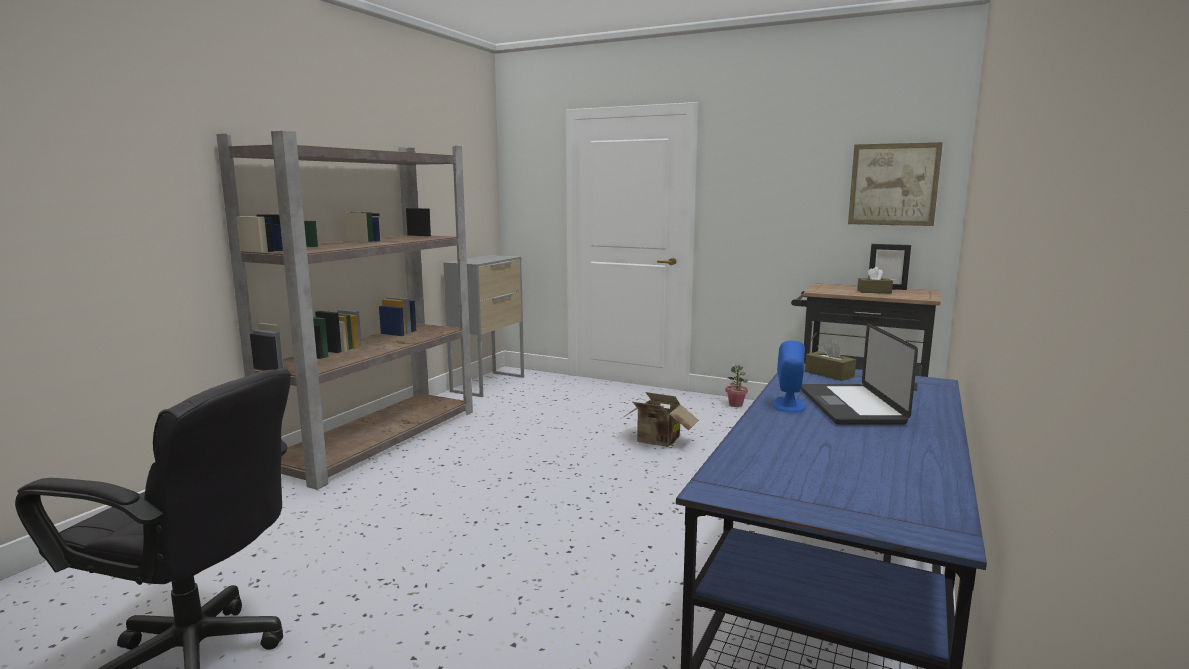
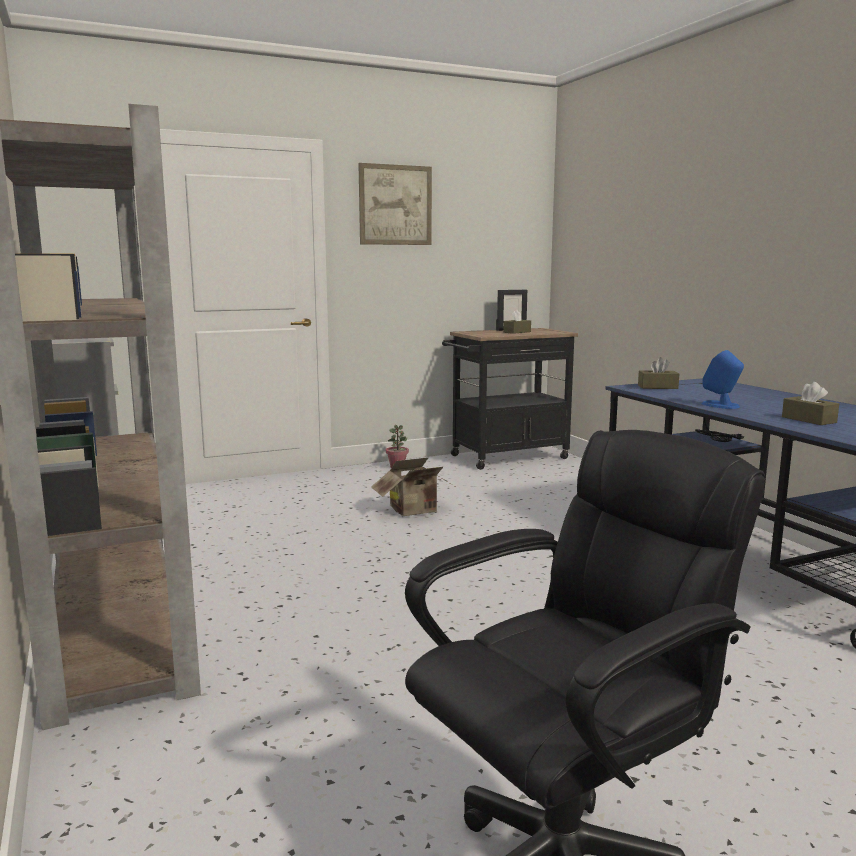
camera: 50 degrees left, 0 degrees up
laptop [801,323,918,425] -> none
picture [848,142,943,226] -> picture moved to [358,163,432,245]
none -> brown tissue box [782,382,839,425]

